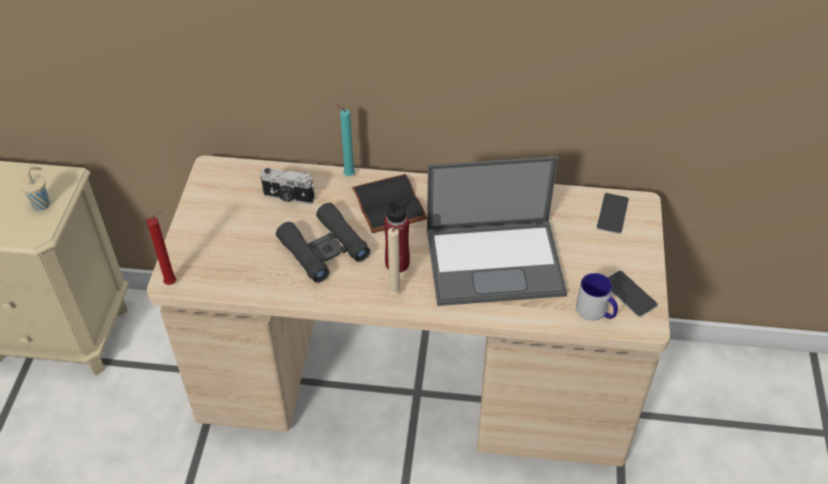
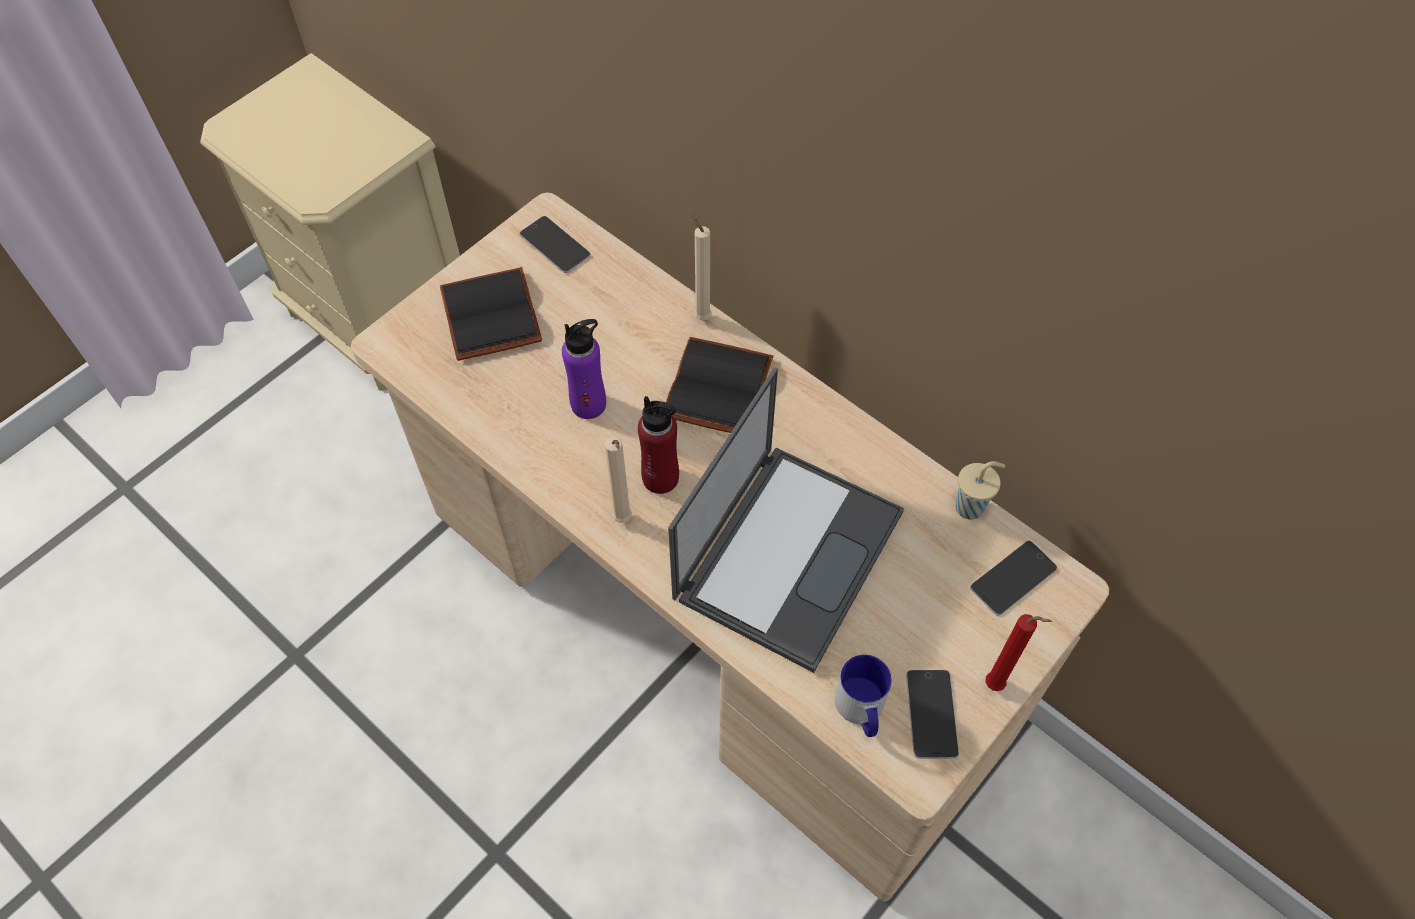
camera: 35 degrees right, 10 degrees up
beige cup [20,166,50,211] -> beige cup moved to [955,461,1005,520]
red candle [147,211,176,285] -> red candle moved to [985,614,1052,691]
camera [260,168,315,204] -> none
black binoculars [276,203,370,283] -> purple bottle [562,319,606,419]
turquoise candle [334,103,355,176] -> beige candle [691,213,712,320]
laptop [427,156,567,306] -> laptop turned 90 degrees counterclockwise [668,367,904,673]
none -> black book [440,267,542,361]
none -> phone [519,216,591,273]

